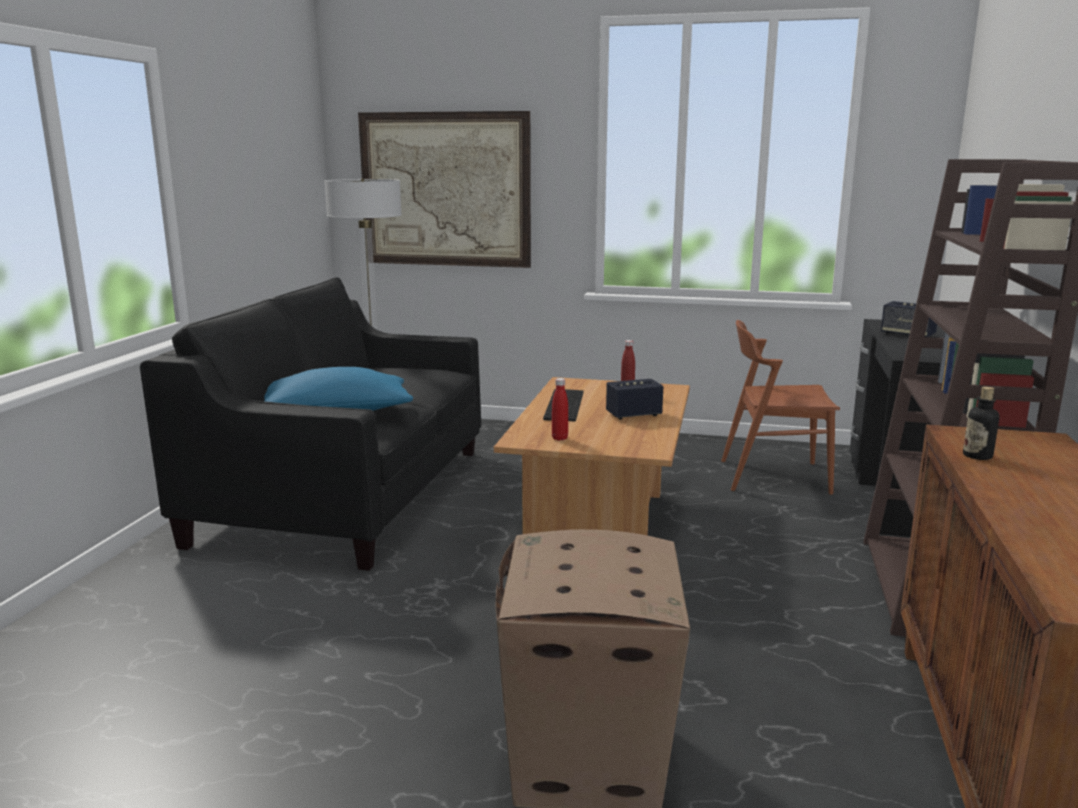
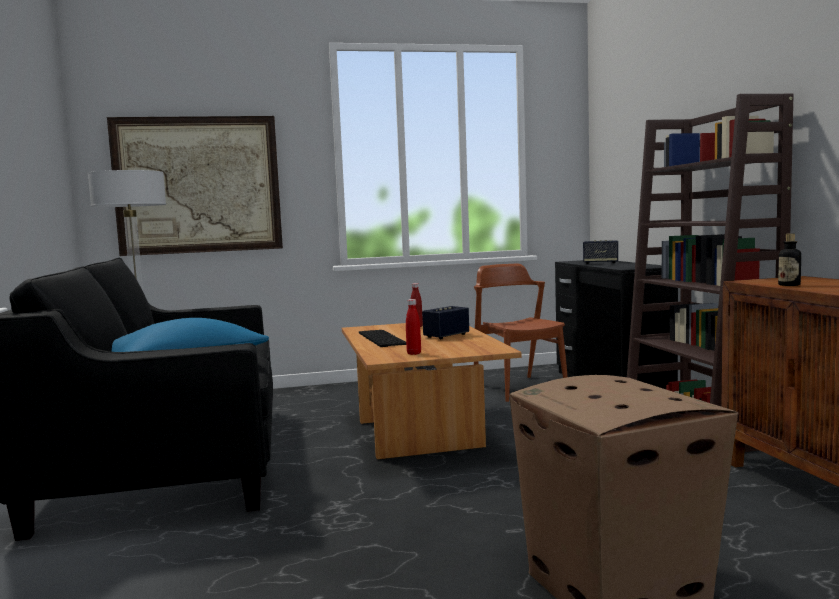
camera: 25 degrees left, 10 degrees down
brown chair [721,320,840,495] -> brown chair turned 90 degrees clockwise [474,263,568,402]

